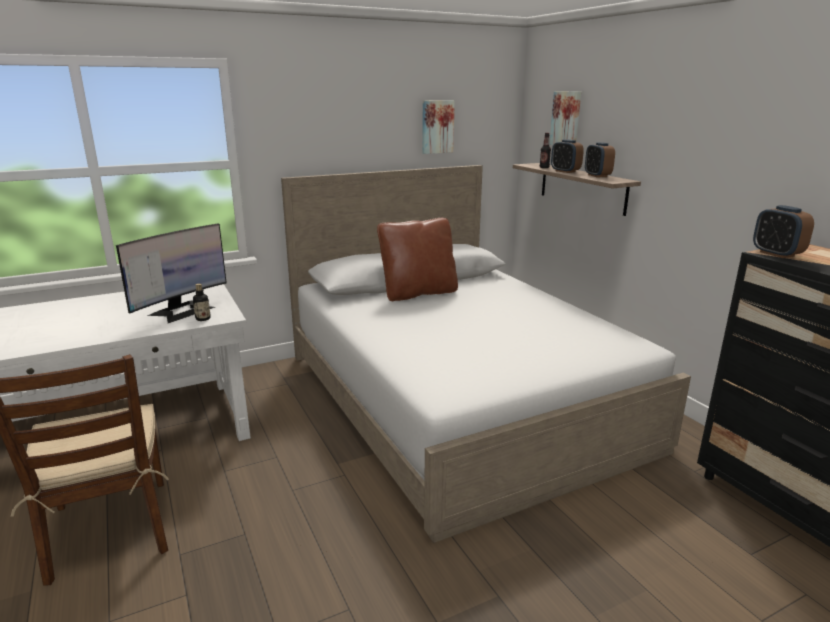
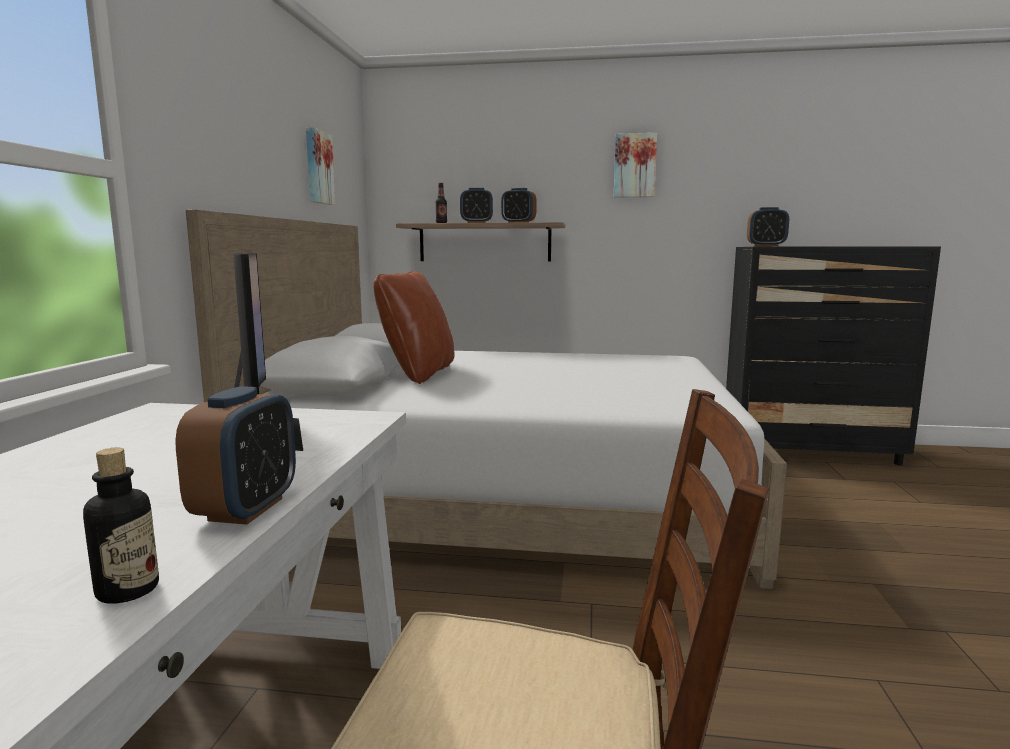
camera: 55 degrees left, 10 degrees down
bottle [193,284,210,321] -> bottle moved to [83,448,159,604]
picture [549,91,581,145] -> picture moved to [614,133,657,198]
none -> alarm clock [175,386,296,525]

